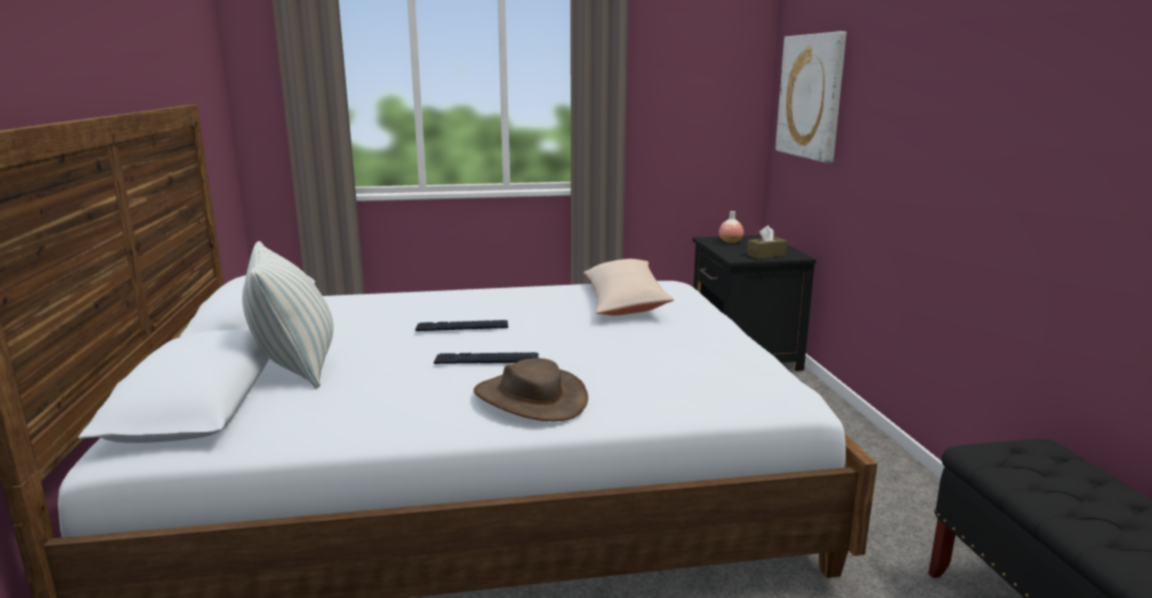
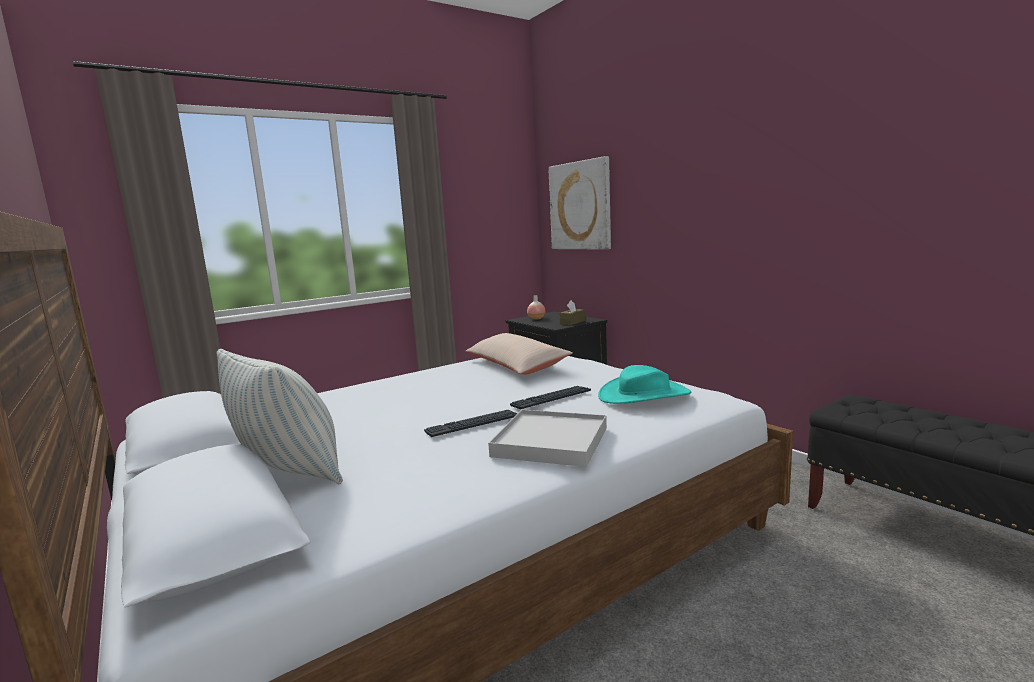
camera: 25 degrees left, 5 degrees down
keyboard [415,320,508,331] -> keyboard moved to [510,386,591,409]
brown hat [474,358,588,421] -> white tray [488,410,607,467]
none -> turquoise hat [598,365,691,404]

